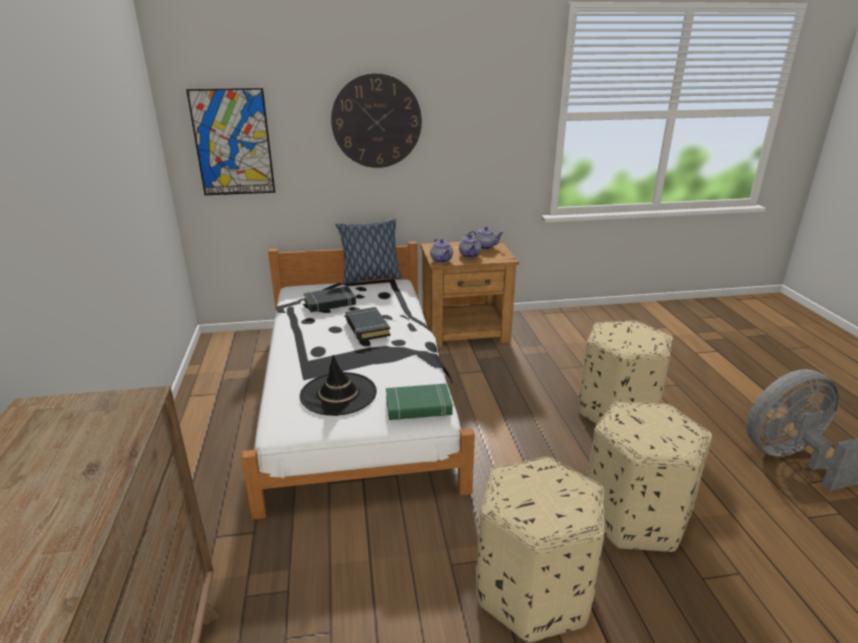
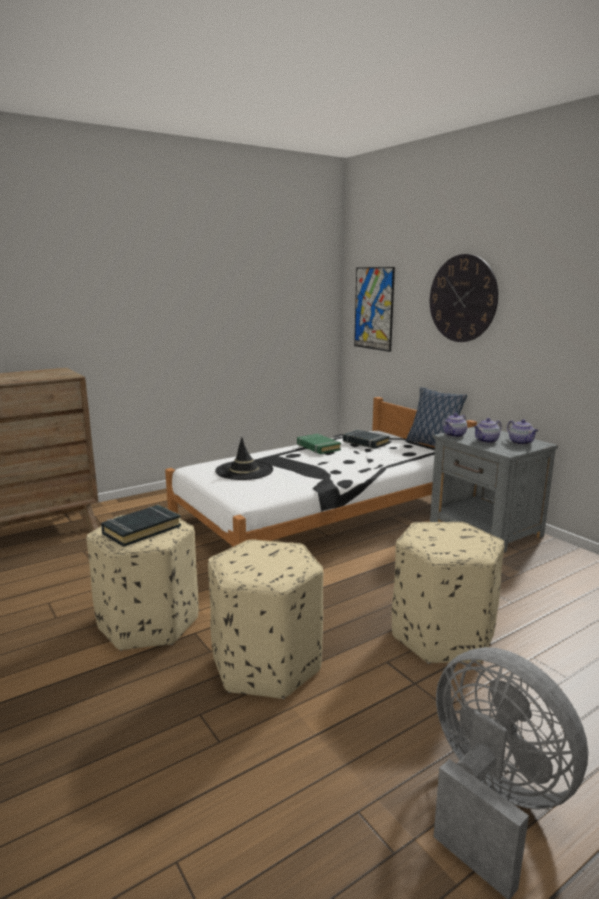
camera: 65 degrees right, 10 degrees down
black book [346,307,391,341] -> black book moved to [101,505,181,547]
green book [386,383,453,421] -> green book moved to [297,434,341,454]
brown nightstand [420,240,519,348] -> grey nightstand [430,427,558,552]

